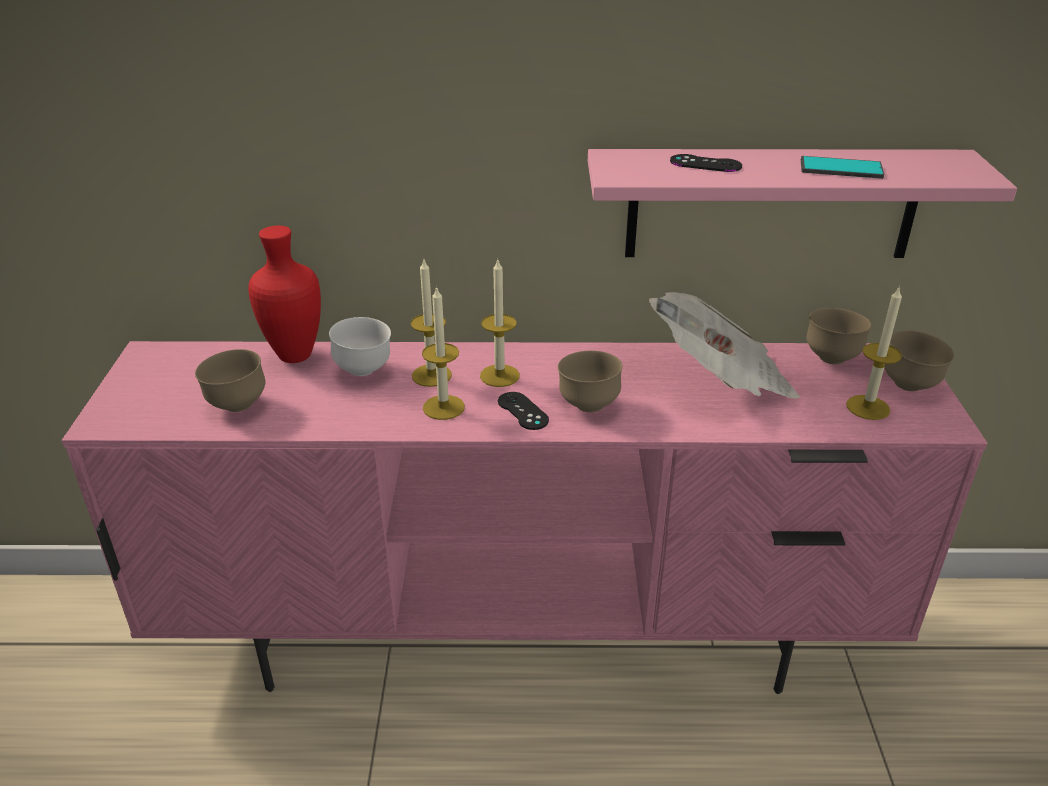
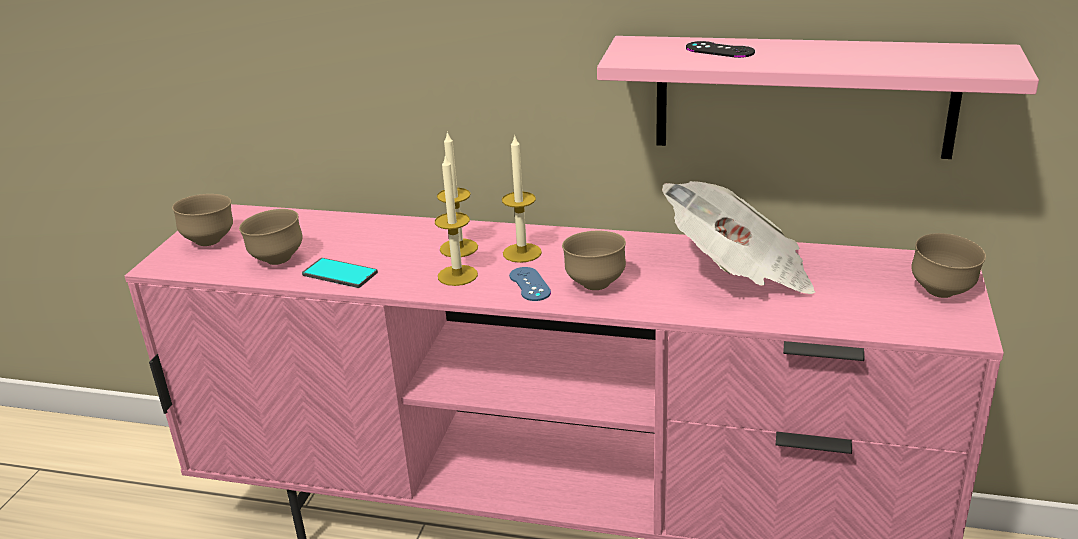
camera: 15 degrees right, 5 degrees down
red vase [248,226,321,363] -> none
white bowl [329,317,391,376] -> none
black game controller [498,392,549,430] -> blue game controller [509,267,551,301]
phone [801,156,884,179] -> phone moved to [302,258,378,288]
brown bowl [806,308,871,364] -> brown bowl moved to [172,194,233,246]
candle [846,286,902,420] -> none

